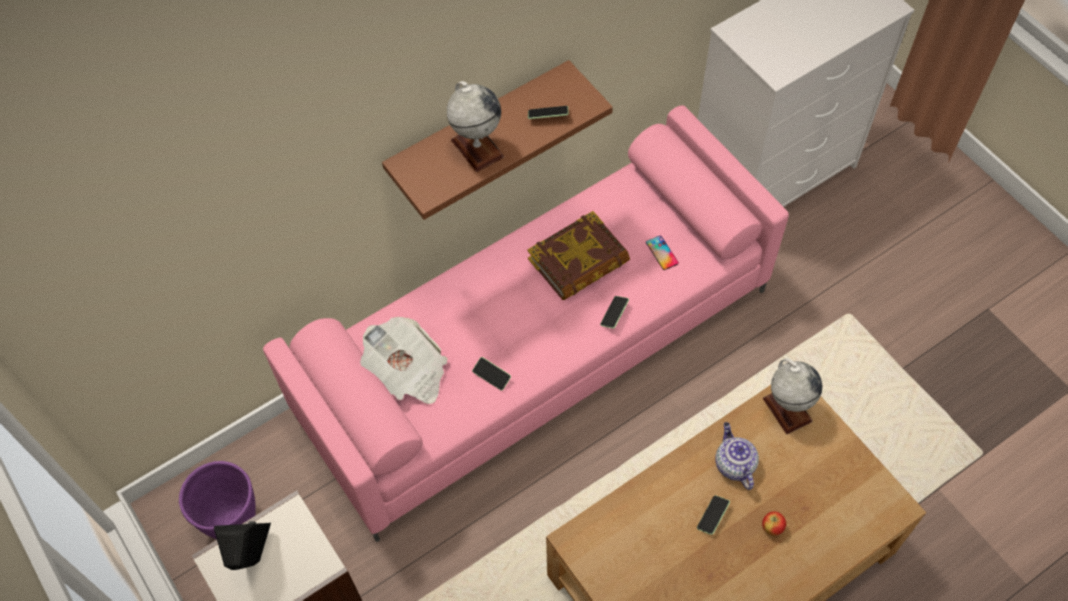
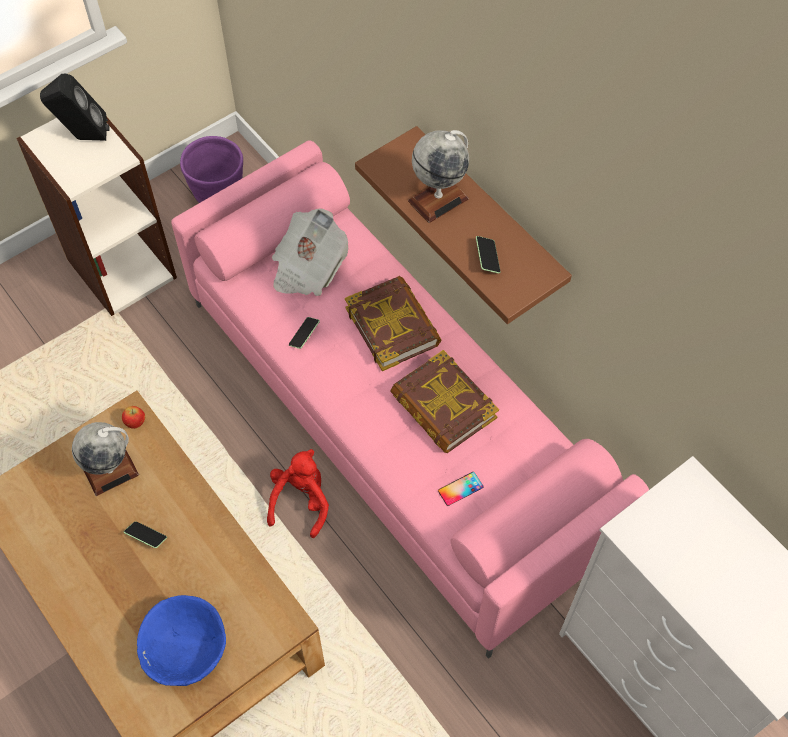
camera: 85 degrees right, 0 degrees up
phone [600,296,629,329] -> none
teapot [715,422,759,490] -> none
apple [762,511,786,536] -> apple moved to [122,406,145,429]
globe [763,358,822,434] -> globe moved to [72,422,139,496]
none -> blue bowl [137,595,226,686]
none -> red plush toy [267,449,329,538]
none -> book [345,276,442,371]

